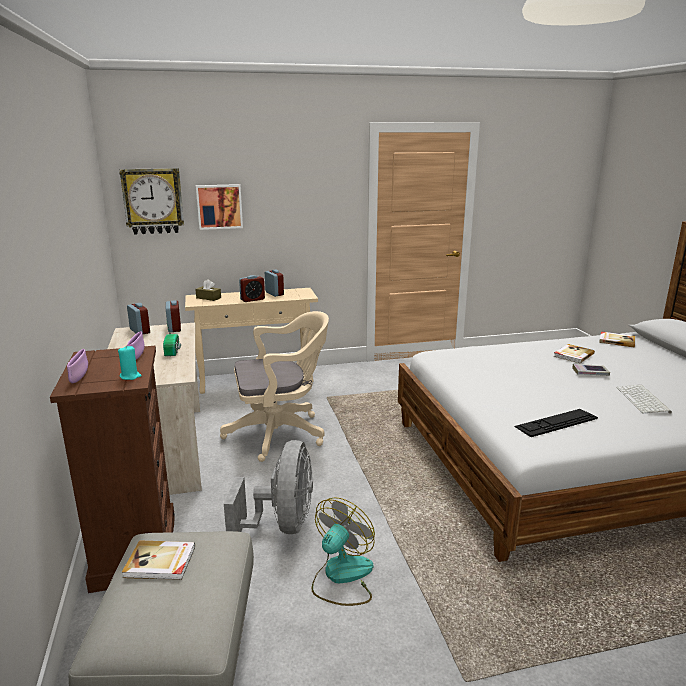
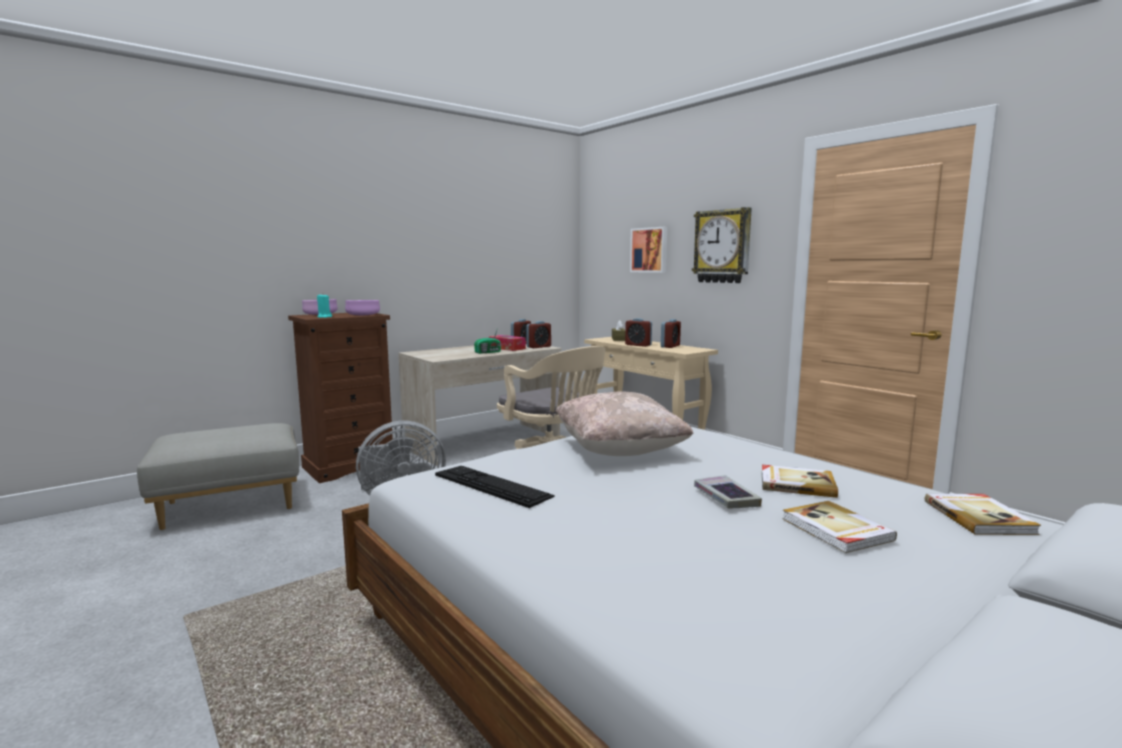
camera: 65 degrees right, 10 degrees down
wall clock [119,168,184,235] -> wall clock moved to [692,207,752,283]
book [122,540,195,580] -> book moved to [782,501,897,553]
fan [312,497,375,606] -> none
keyboard [616,385,672,414] -> none
none -> tissue box [489,335,526,351]
none -> beige pillow [555,391,693,456]

